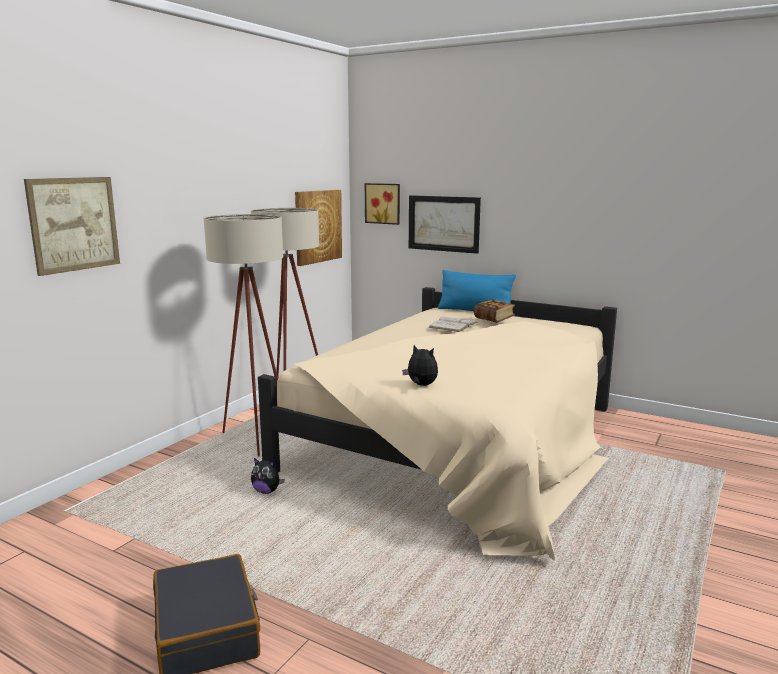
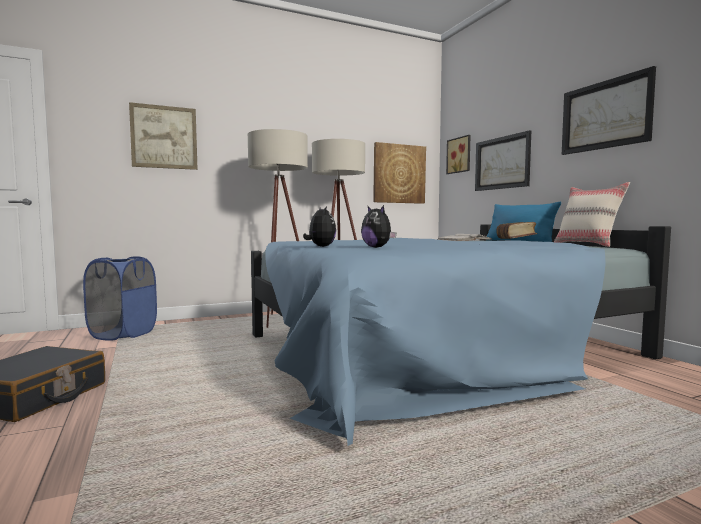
camera: 35 degrees right, 10 degrees down
plush toy [251,458,285,494] -> plush toy moved to [361,205,396,248]
beige bed [258,287,617,561] -> blue bed [251,225,671,446]
none -> blue laundry basket [83,256,157,341]
none -> beige pillow [554,182,630,247]
none -> picture [562,66,656,155]

